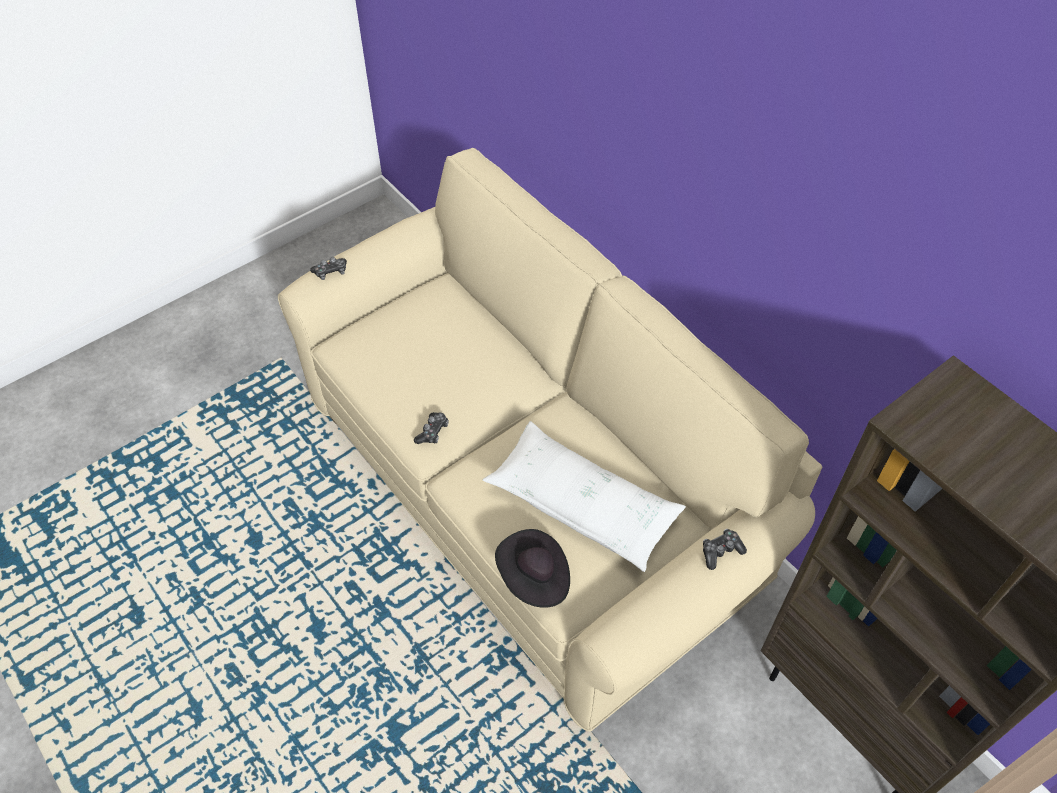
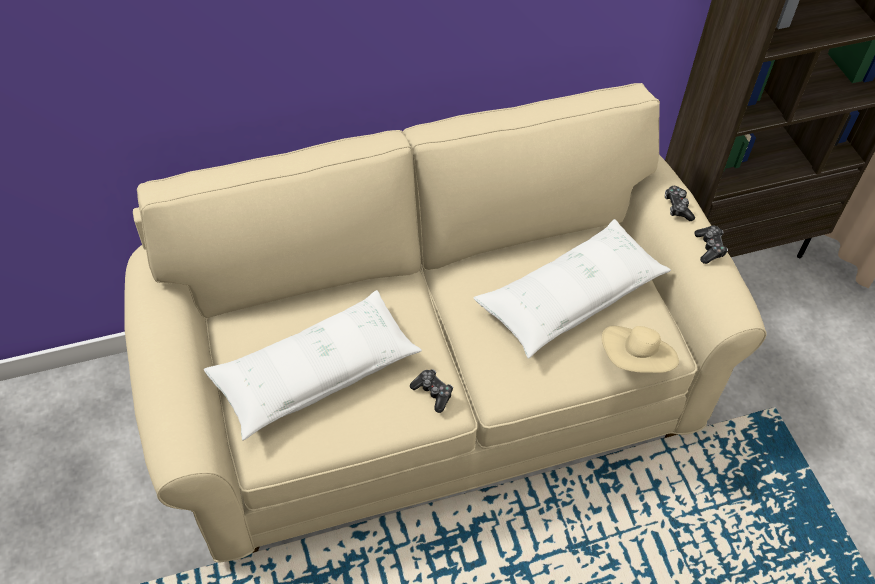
camera: 70 degrees left, 0 degrees up
game controller [310,257,347,280] -> game controller moved to [694,226,728,264]
black hat [495,529,570,608] -> beige hat [602,326,679,373]
none -> white pillow [204,290,422,441]

